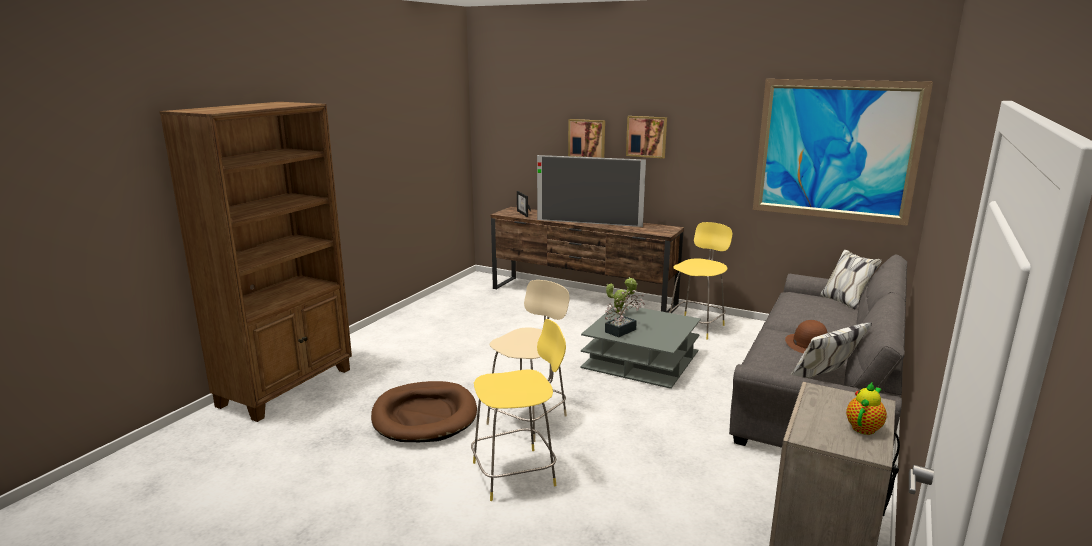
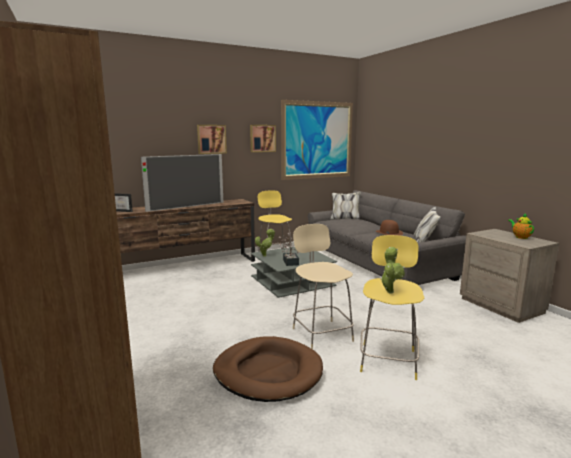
camera: 55 degrees left, 5 degrees down
picture [568,119,605,158] -> picture moved to [250,125,276,152]
none -> potted plant [380,247,405,294]

